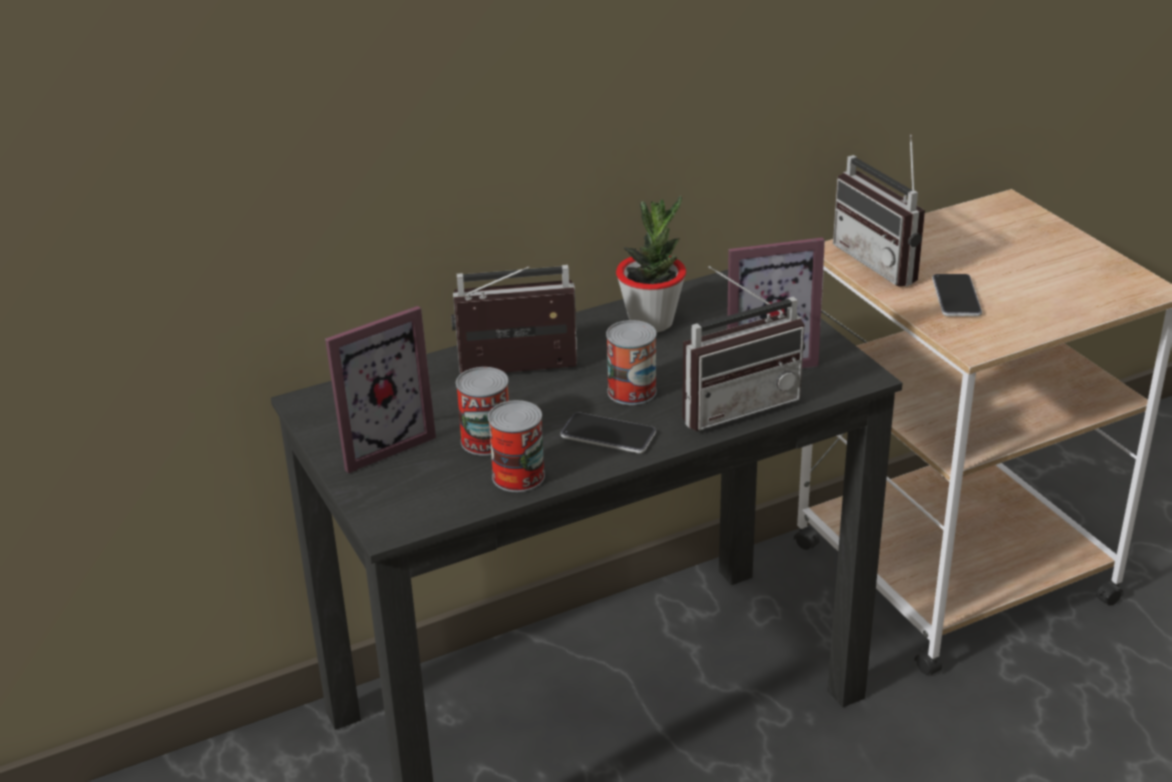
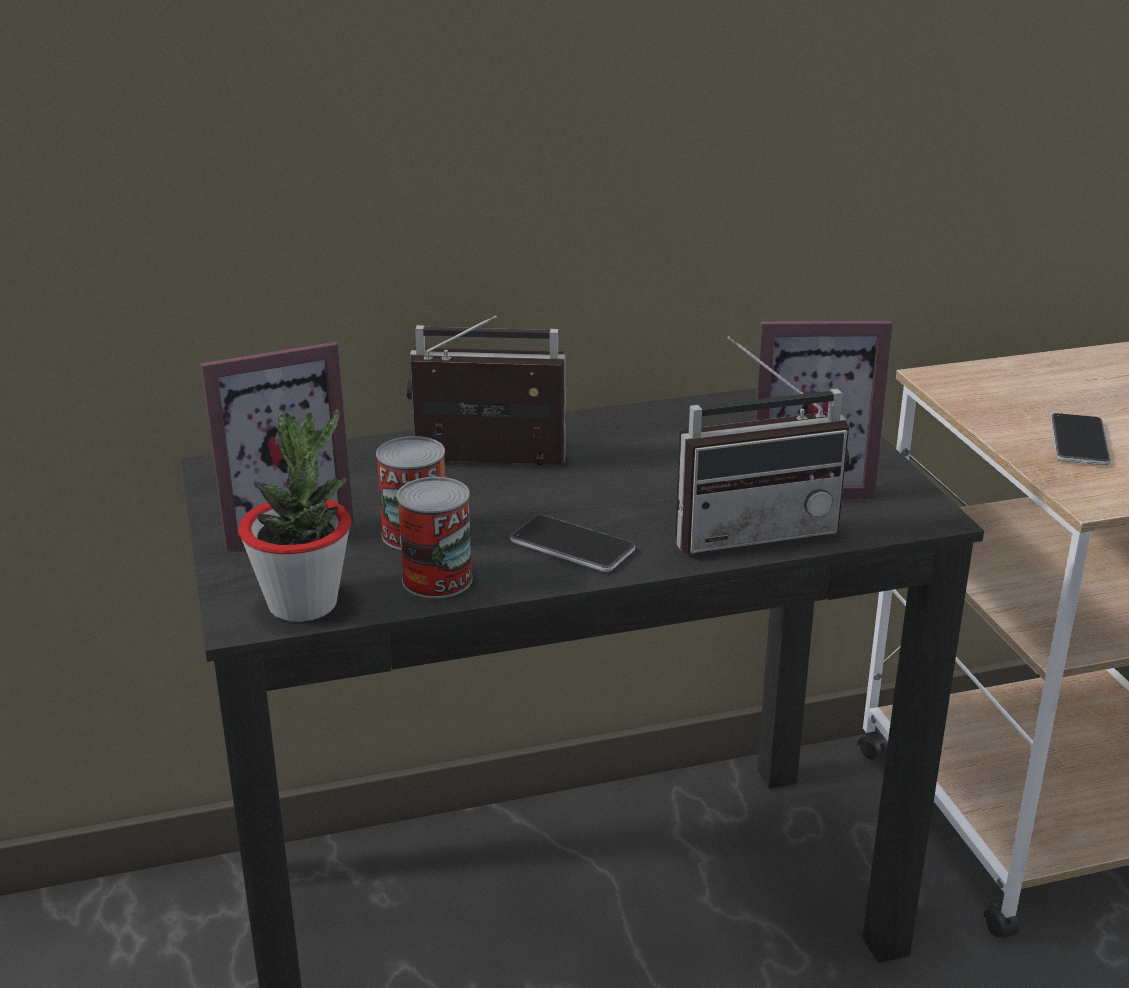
camera: 10 degrees right, 5 degrees down
can [606,320,657,405] -> none
potted plant [616,195,686,332] -> potted plant moved to [238,409,351,622]
radio [833,135,925,287] -> none

